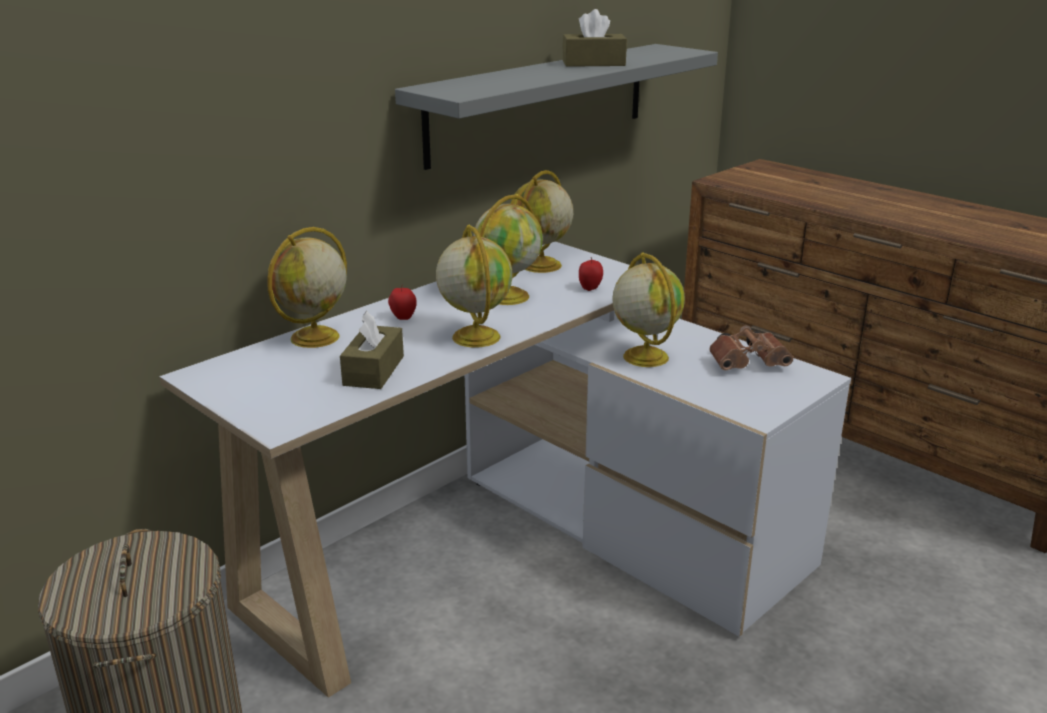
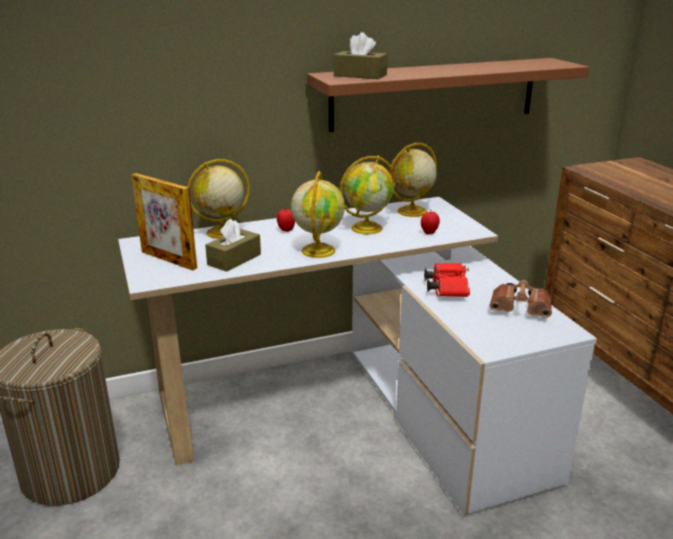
camera: 25 degrees right, 0 degrees up
grey shelf [395,44,718,170] -> brown shelf [307,58,590,132]
brown tissue box [562,9,627,67] -> brown tissue box moved to [334,32,388,79]
globe [612,252,685,367] -> red binoculars [424,263,470,297]
none -> picture frame [131,173,197,271]

